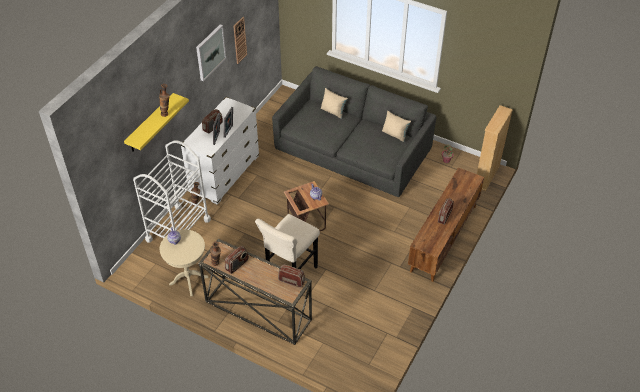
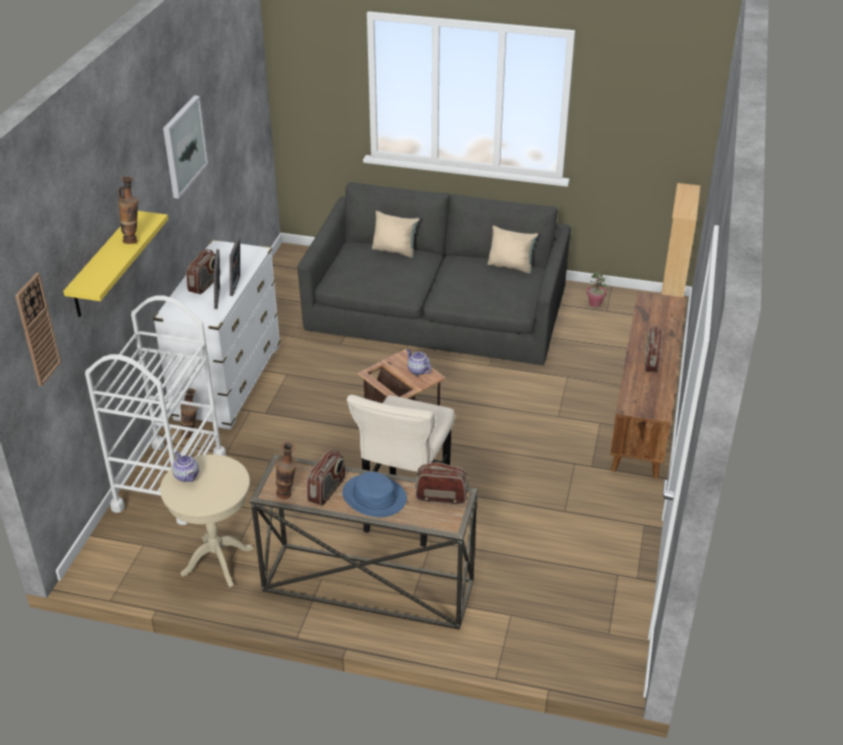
camera: 15 degrees left, 10 degrees down
wall clock [233,17,247,64] -> wall clock moved to [15,273,61,386]
none -> blue hat [342,472,407,517]

